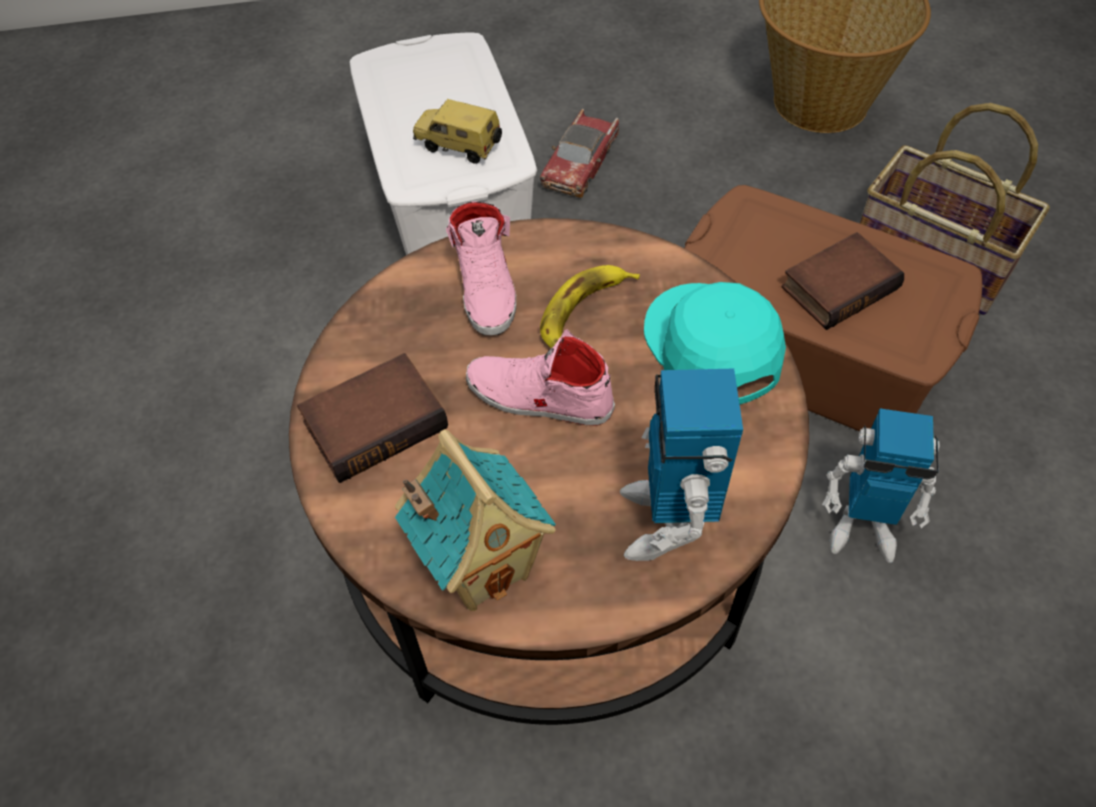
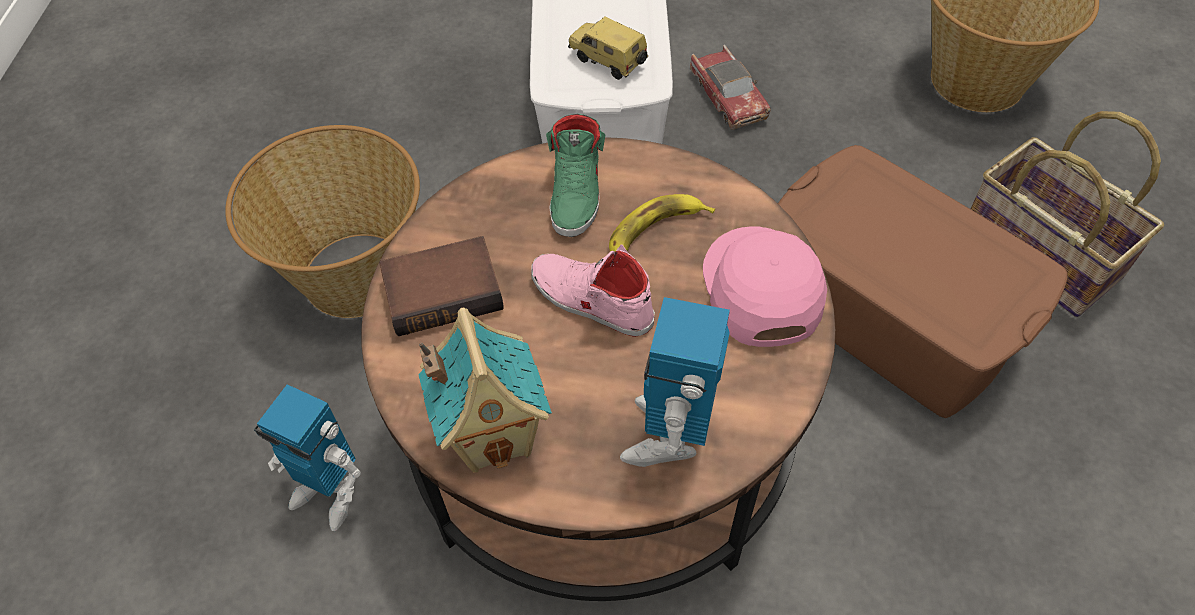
camera: 15 degrees right, 0 degrees up
pink shoe [446,202,516,335] -> green shoe [546,114,605,237]
toy car [540,109,619,198] -> toy car turned 60 degrees counterclockwise [690,45,771,130]
turquoise cap [644,282,786,404] -> pink cap [703,226,827,347]
book [782,232,904,330] -> none
toy robot [822,408,940,563] -> toy robot moved to [254,384,361,531]
none -> basket [225,125,420,318]

